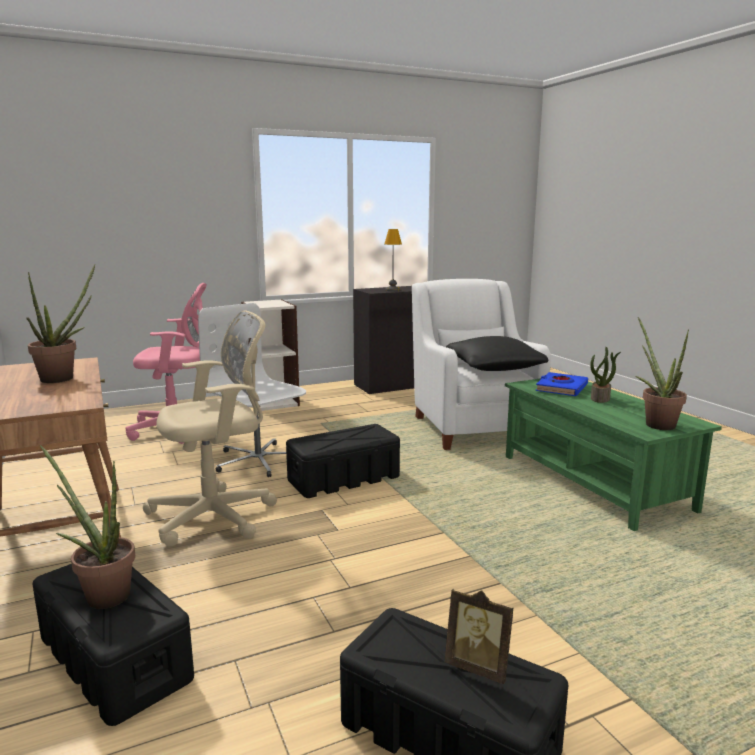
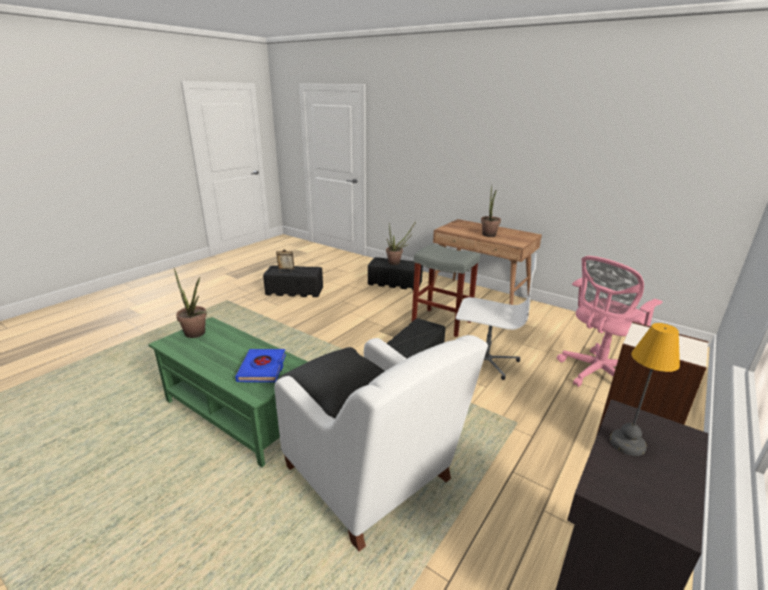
camera: 150 degrees right, 10 degrees up
beige office chair [143,310,277,547] -> grey stool [412,244,480,337]
potted plant [590,347,621,403] -> none

